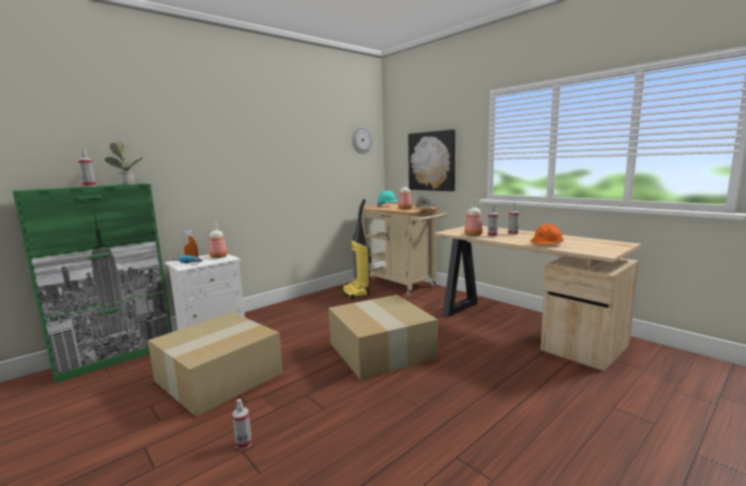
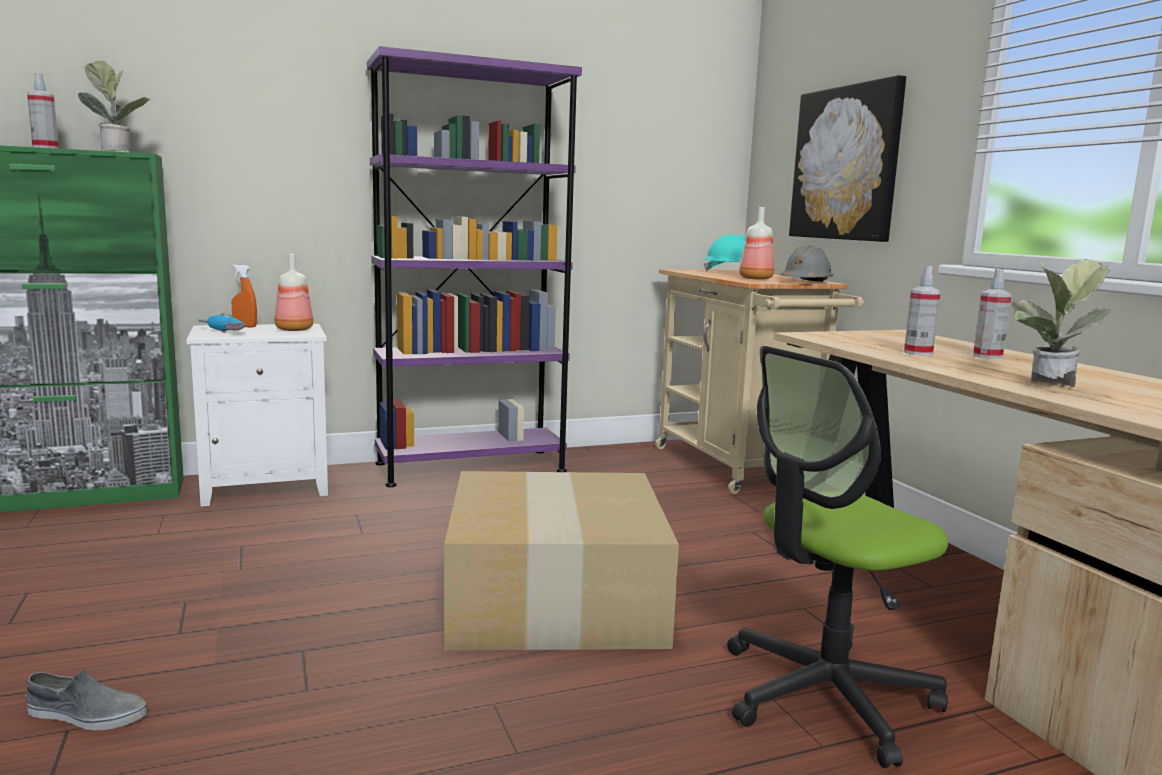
camera: 20 degrees right, 0 degrees up
cardboard box [148,312,283,417] -> none
spray bottle [232,399,252,449] -> grey shoe [25,670,147,730]
vacuum cleaner [343,199,371,299] -> none
wall clock [352,127,373,154] -> none
bottle [464,199,483,236] -> none
orange hard hat [530,224,564,245] -> potted plant [1011,259,1111,387]
none -> purple bookcase [367,46,582,487]
none -> office chair [727,346,948,768]

